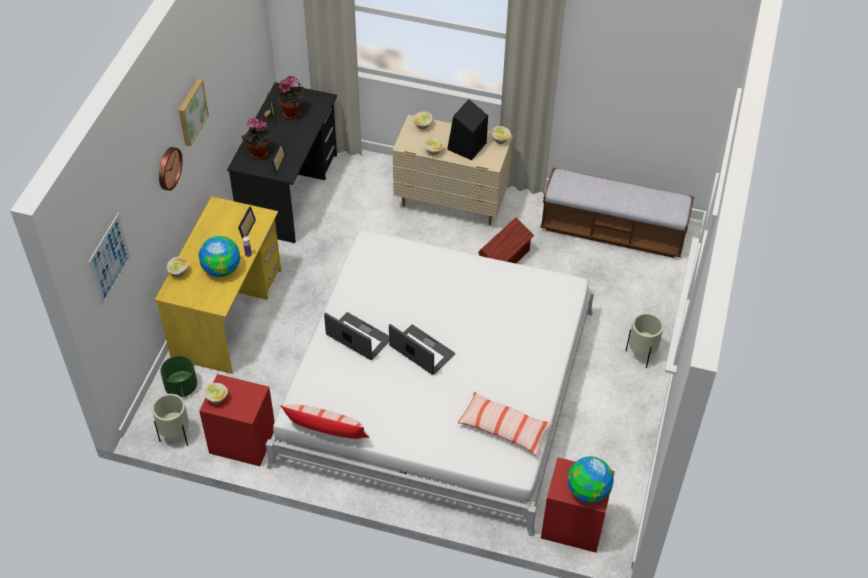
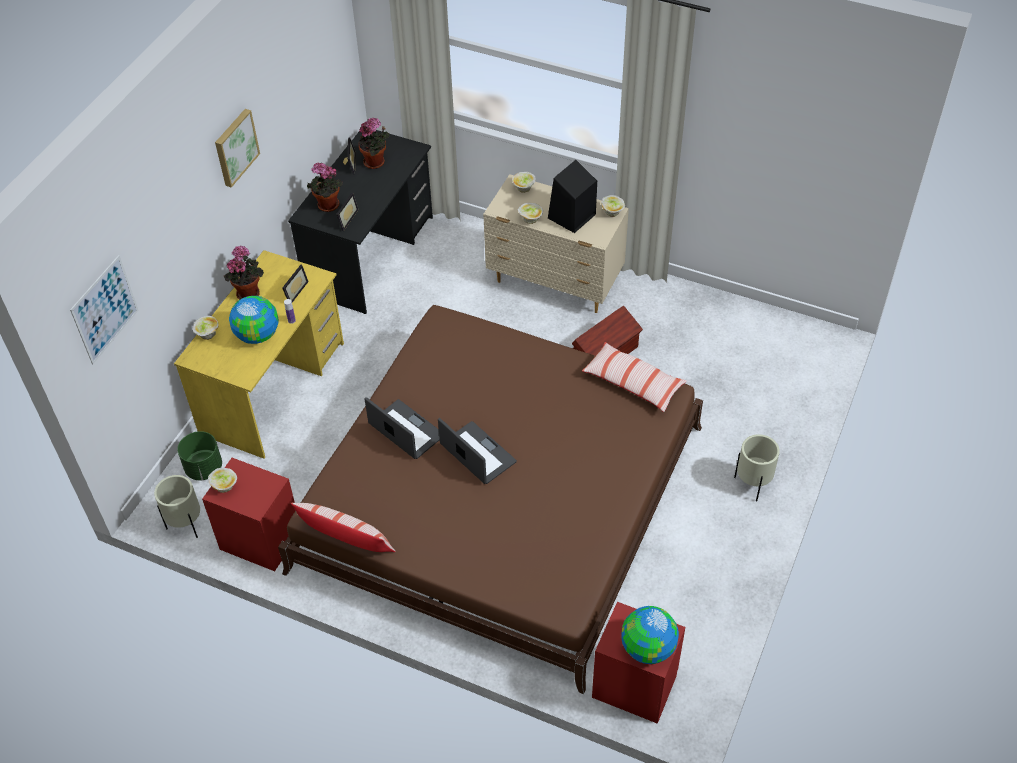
camera: 10 degrees right, 0 degrees up
wall clock [159,147,183,191] -> none
white bed [266,230,594,537] -> brown bed [278,305,703,694]
pillow [458,392,553,456] -> pillow moved to [582,342,687,412]
bench [540,168,694,258] -> none
none -> potted plant [224,245,264,300]

